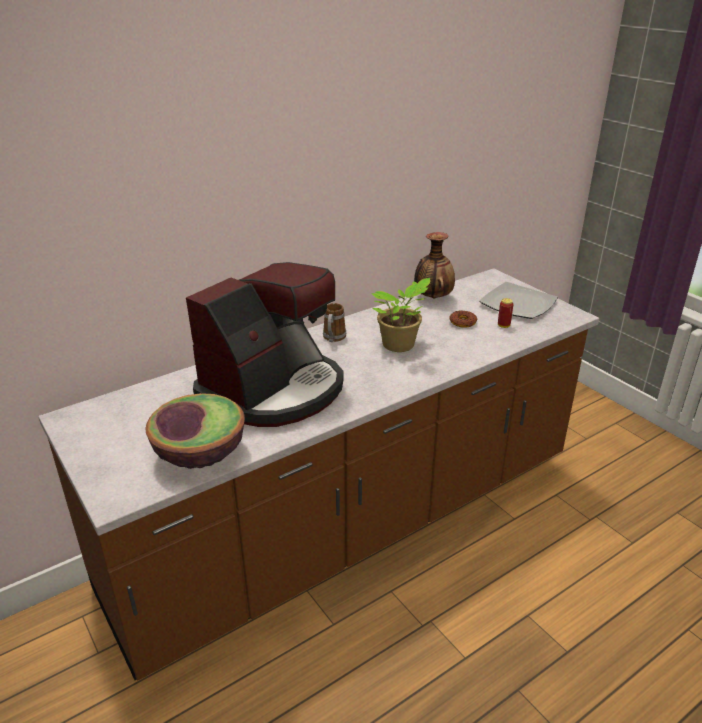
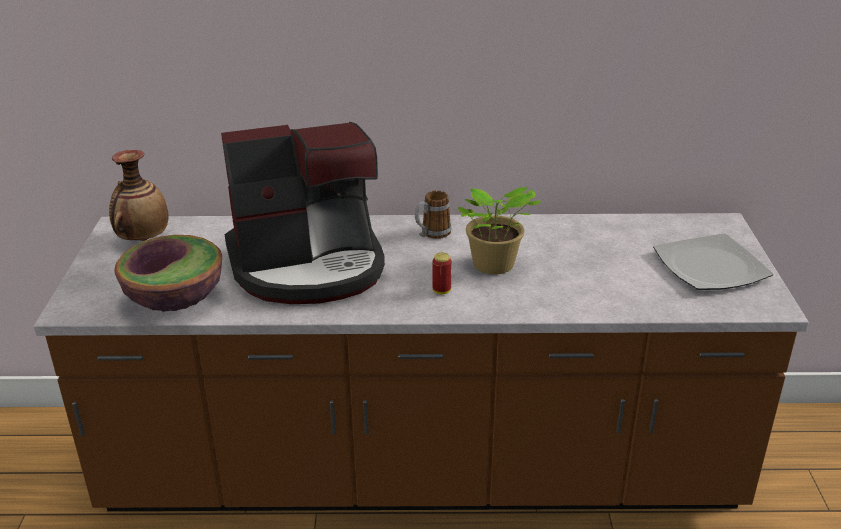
camera: 35 degrees right, 0 degrees up
vase [414,232,455,298] -> vase moved to [109,150,169,241]
donut [449,310,477,327] -> none
can [498,298,513,328] -> can moved to [432,253,452,294]

